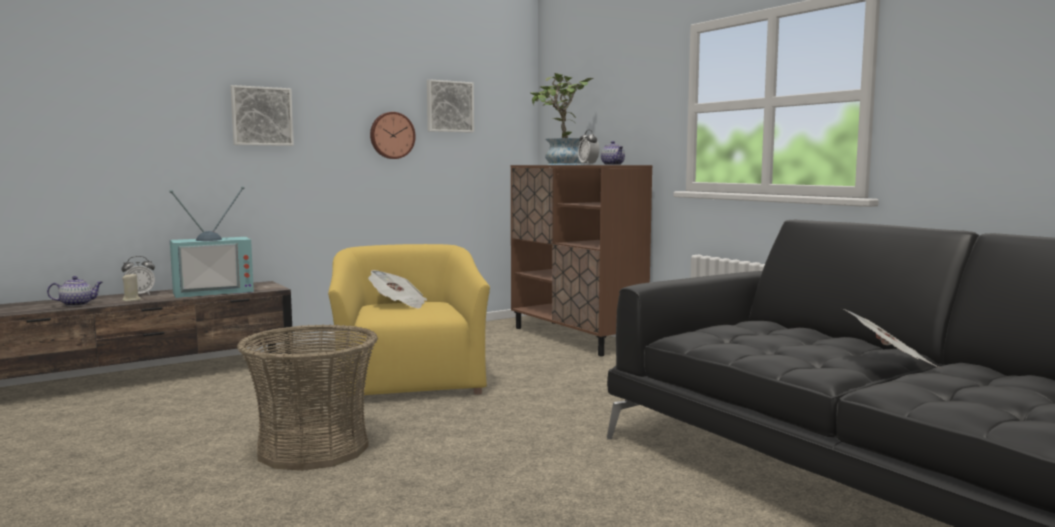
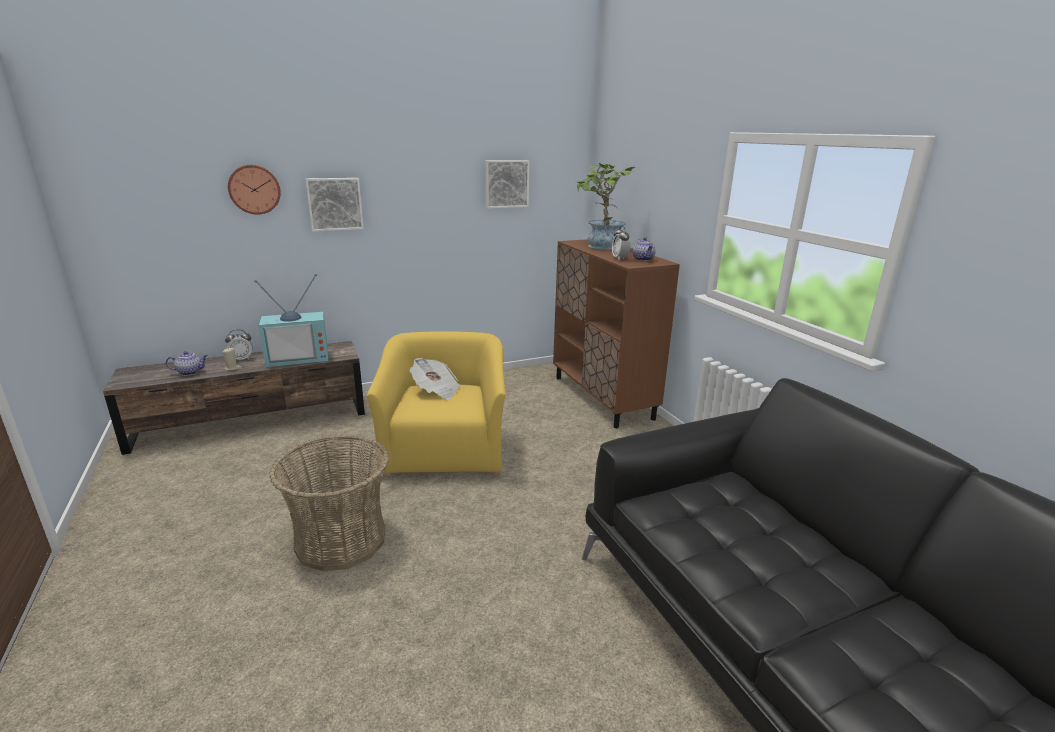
camera: 10 degrees right, 15 degrees up
wall clock [370,112,416,159] -> wall clock moved to [228,165,281,215]
newspaper [840,308,943,369] -> none

